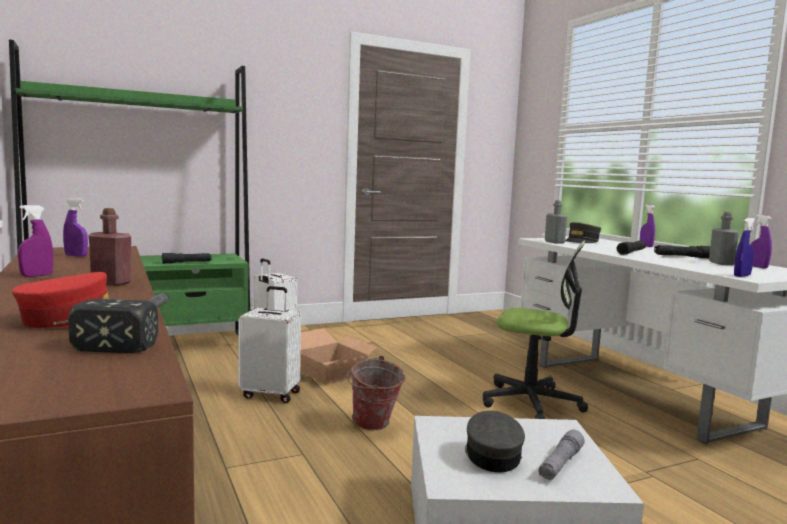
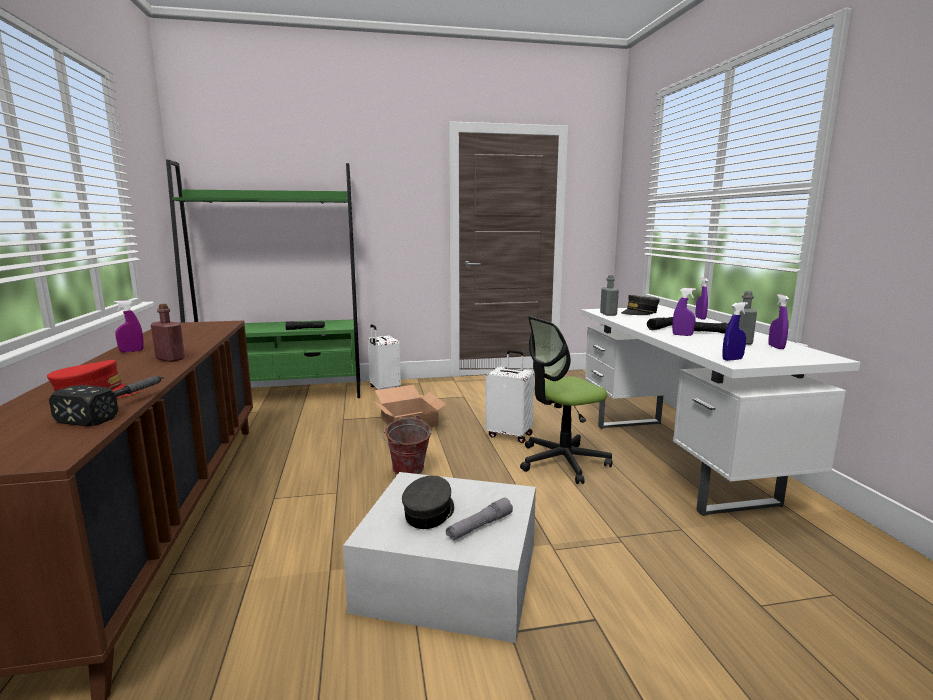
camera: 15 degrees right, 5 degrees up
purple spray bottle [63,198,88,257] -> purple spray bottle moved to [672,288,696,336]
white suitcase [238,286,301,403] -> white suitcase moved to [485,350,534,443]
office chair [483,240,588,419] -> office chair turned 120 degrees clockwise [520,316,613,484]

